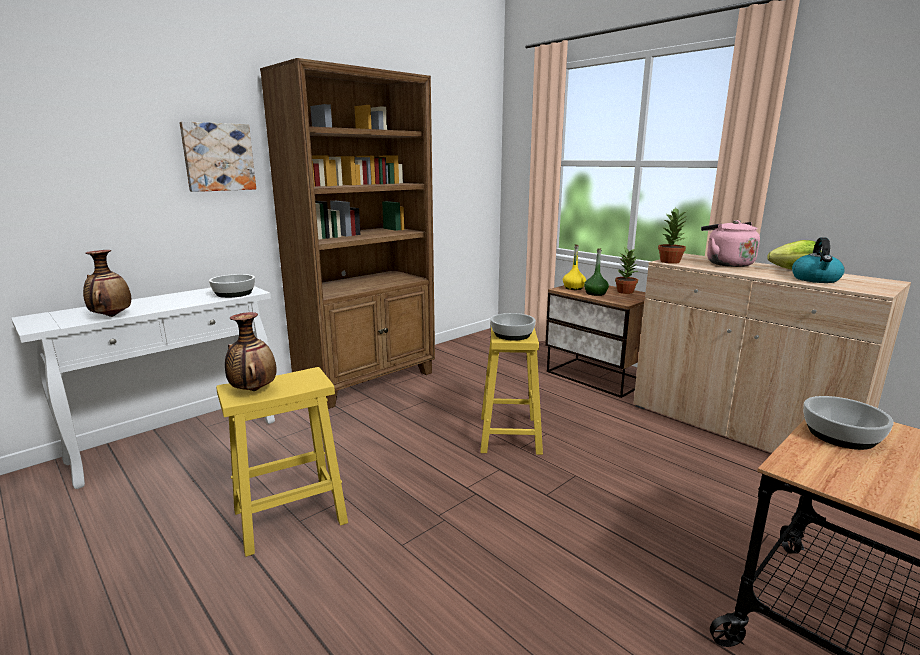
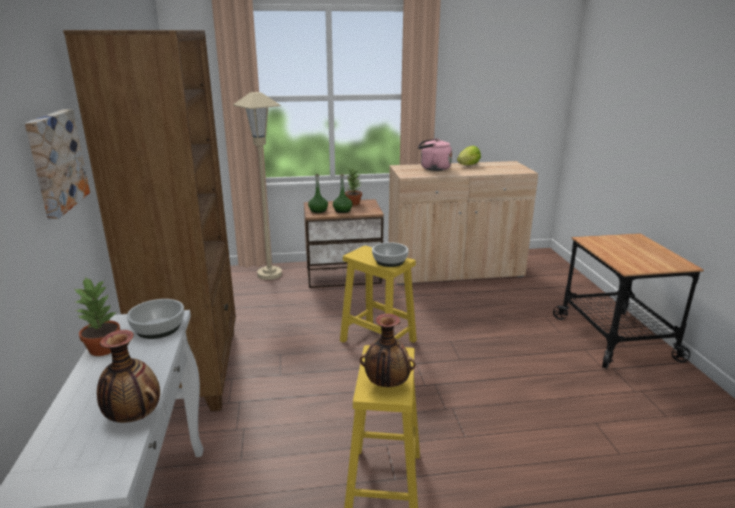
camera: 55 degrees left, 5 degrees up
yellow bottle [563,244,586,290] -> green bottle [308,174,328,213]
potted plant [658,208,688,264] -> potted plant moved to [75,276,120,356]
kettle [792,237,845,283] -> none
bowl [803,396,894,450] -> none
none -> beige floor lamp [233,92,282,280]

